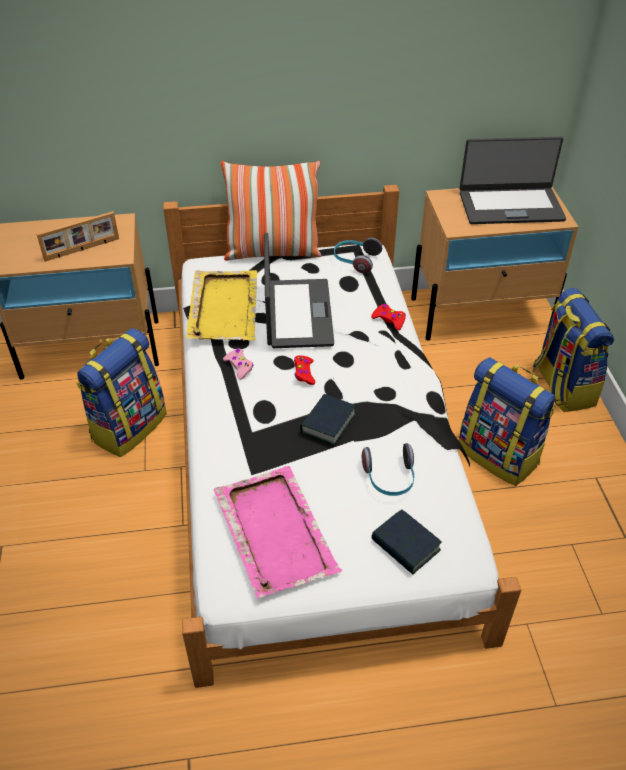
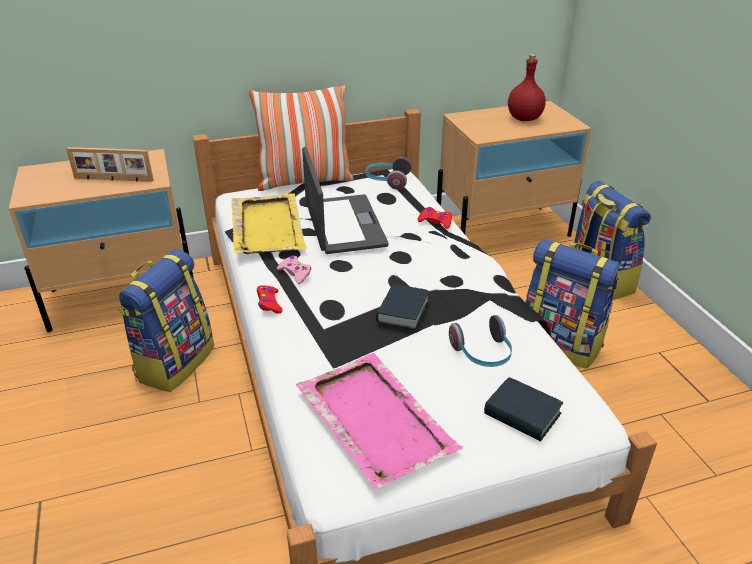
camera: 10 degrees left, 10 degrees down
picture frame [36,211,119,262] -> picture frame turned 45 degrees clockwise [66,147,154,182]
red game controller [294,356,315,385] -> red game controller moved to [257,286,282,314]
laptop [459,137,566,224] -> red bottle [508,54,546,121]

